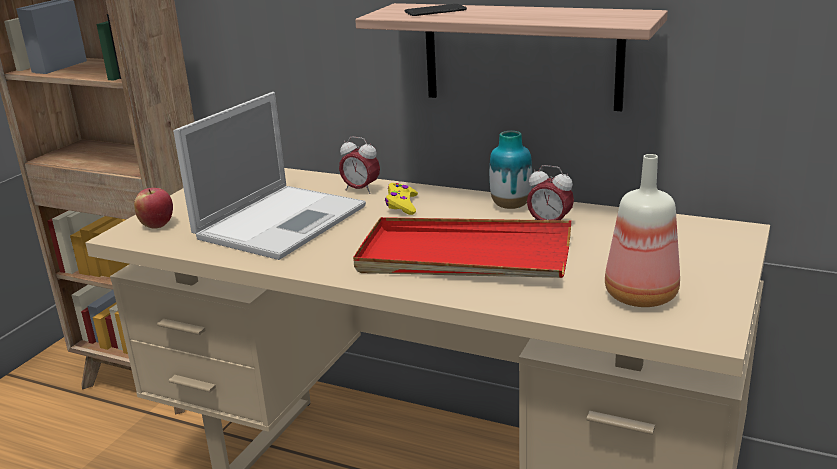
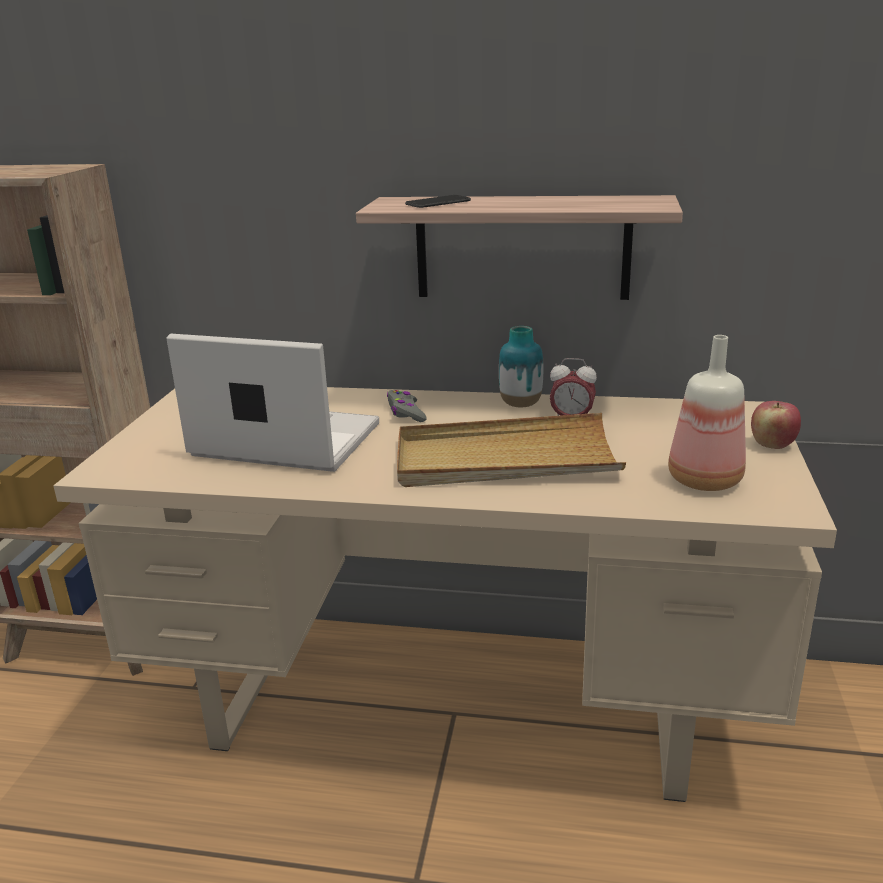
camera: 15 degrees left, 0 degrees up
apple [134,188,173,229] -> apple moved to [751,401,801,449]
laptop [173,92,366,260] -> laptop turned 90 degrees counterclockwise [166,334,379,472]
alarm clock [339,136,380,194] -> none
red tray [353,217,571,278] -> beige tray [397,413,626,487]
yellow game controller [385,183,418,215] -> grey game controller [387,390,427,422]

